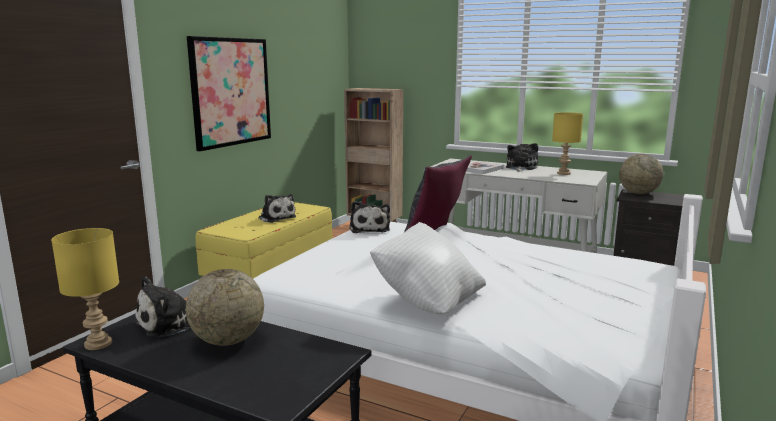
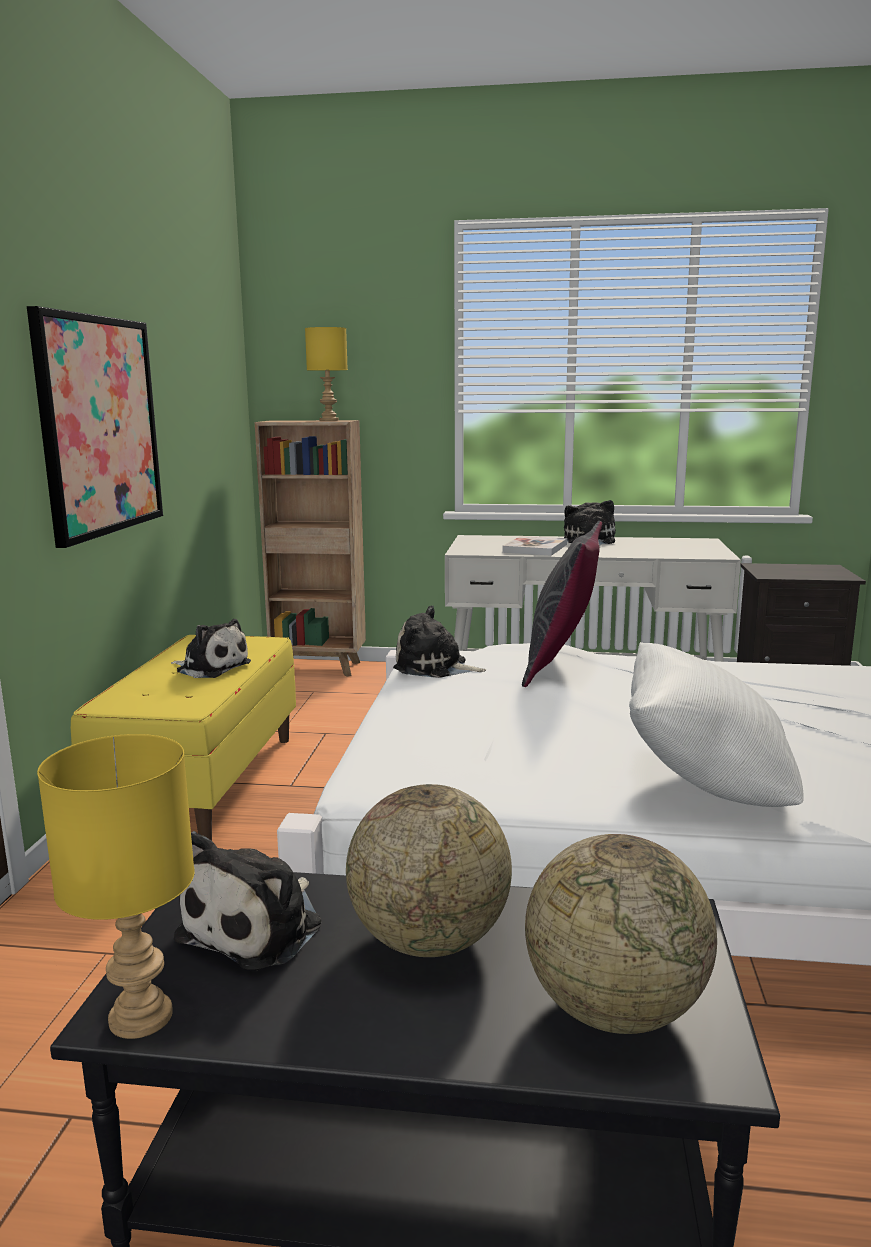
camera: 20 degrees left, 0 degrees up
plush toy [350,201,390,233] -> plush toy turned 135 degrees clockwise [393,605,486,678]
yellow table lamp [552,112,583,175] -> yellow table lamp moved to [305,327,348,421]
globe [619,154,663,194] -> globe moved to [525,834,717,1034]

